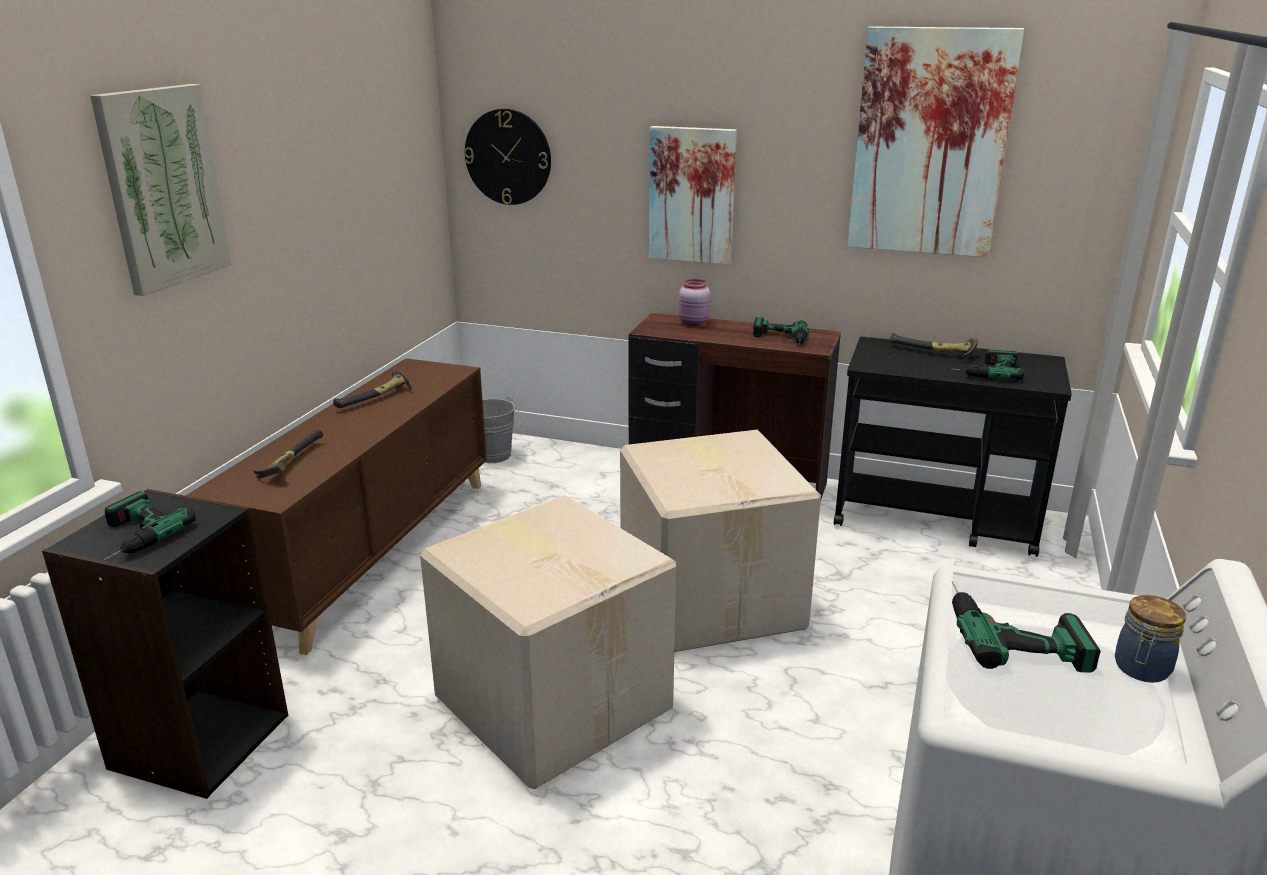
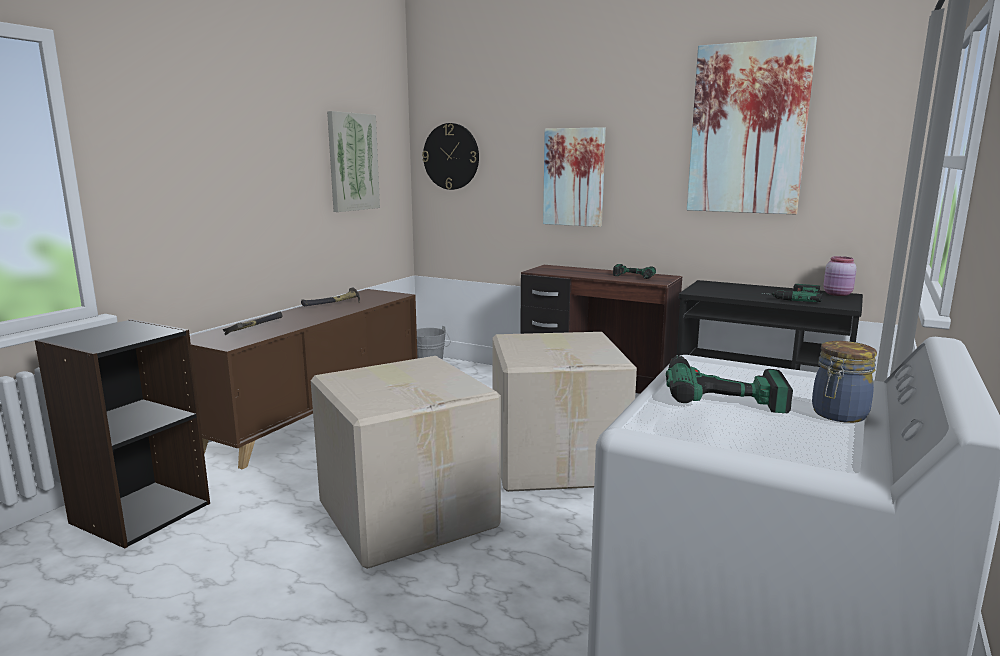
camera: 10 degrees right, 10 degrees down
picture [90,84,232,296] -> picture moved to [327,111,380,212]
power drill [104,491,196,560] -> none
pink jar [679,279,711,326] -> pink jar moved to [823,256,857,296]
hammer [891,333,978,362] -> none

